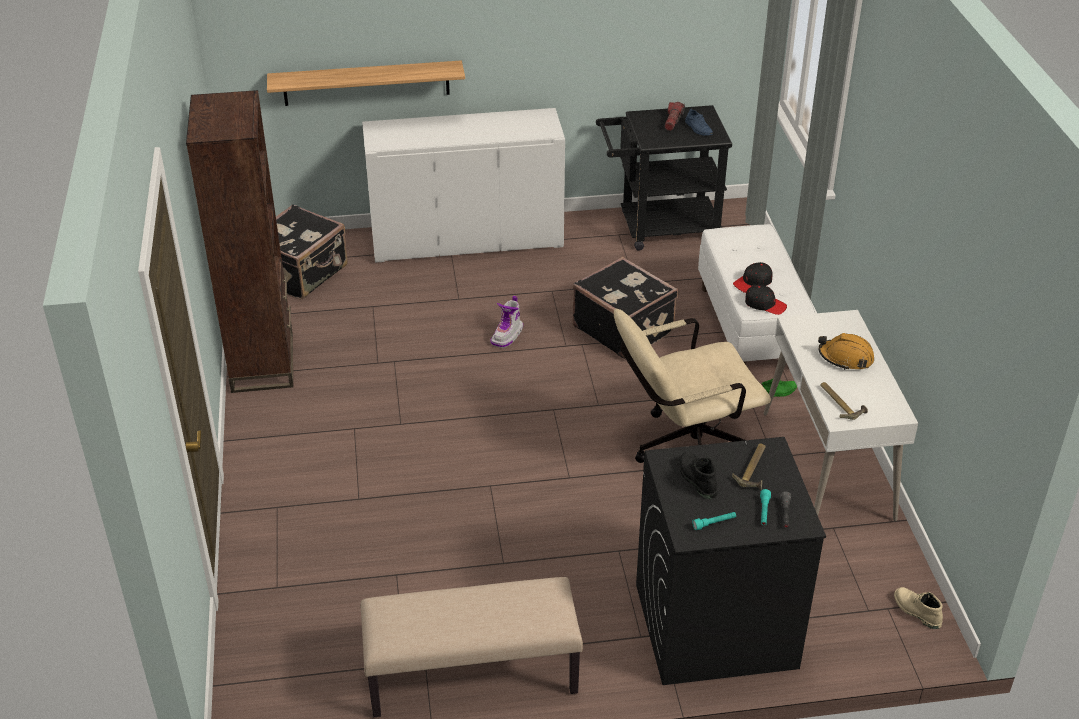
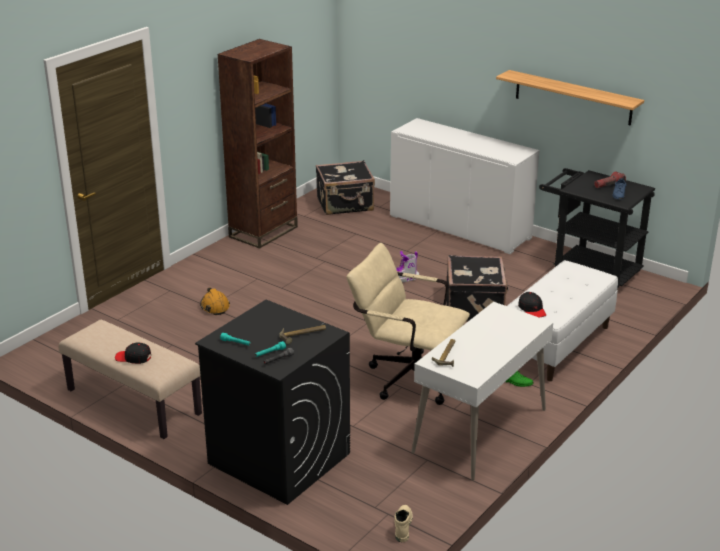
camera: 45 degrees right, 10 degrees down
shelf [267,61,465,106] -> shelf moved to [496,70,644,126]
black boot [679,452,718,499] -> none
black cap [733,262,773,293] -> black cap moved to [115,343,151,364]
orange hard hat [818,333,874,370] -> orange hard hat moved to [200,288,230,315]

